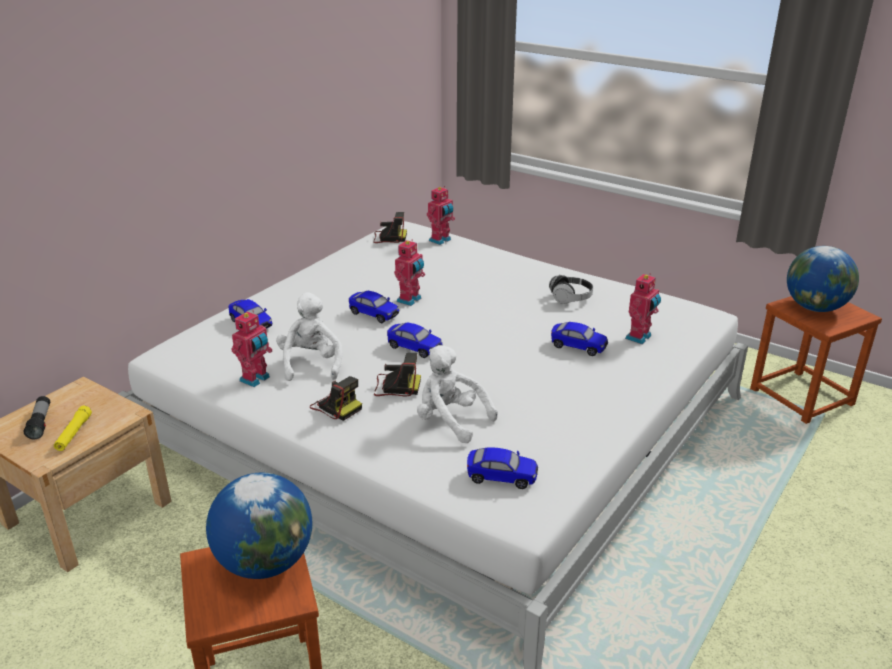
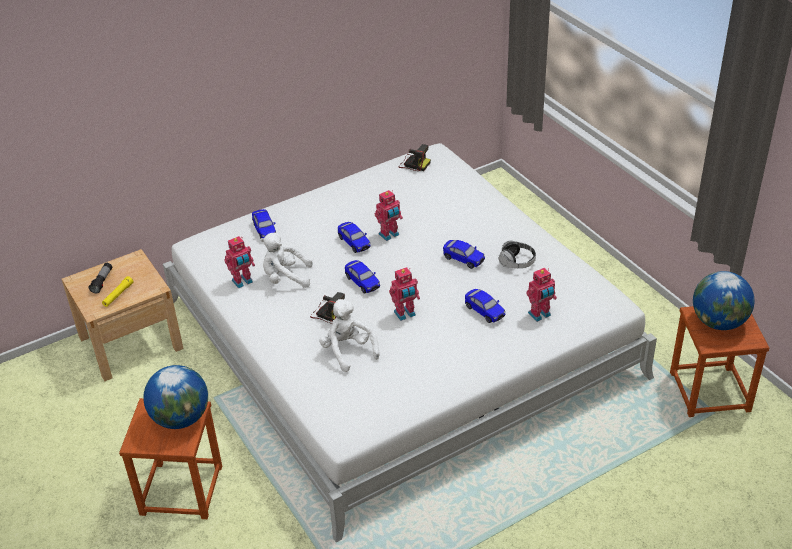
camera: 25 degrees right, 10 degrees up
white plush toy [276,293,342,381] -> white plush toy turned 105 degrees counterclockwise [260,233,313,288]
camera [310,376,362,421] -> none
toy robot [427,186,455,245] -> toy robot moved to [389,267,420,321]
toy car [467,447,538,489] -> toy car moved to [443,240,485,269]

